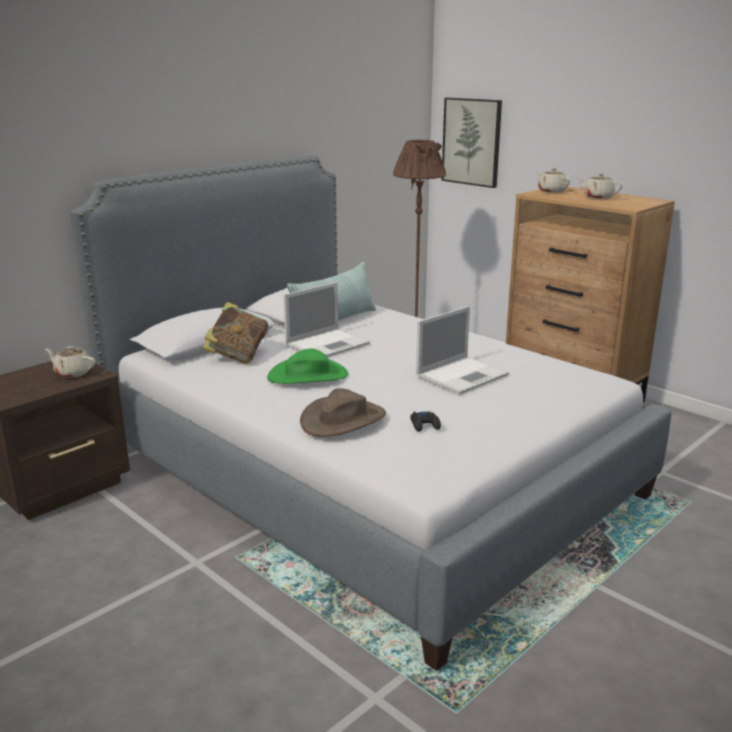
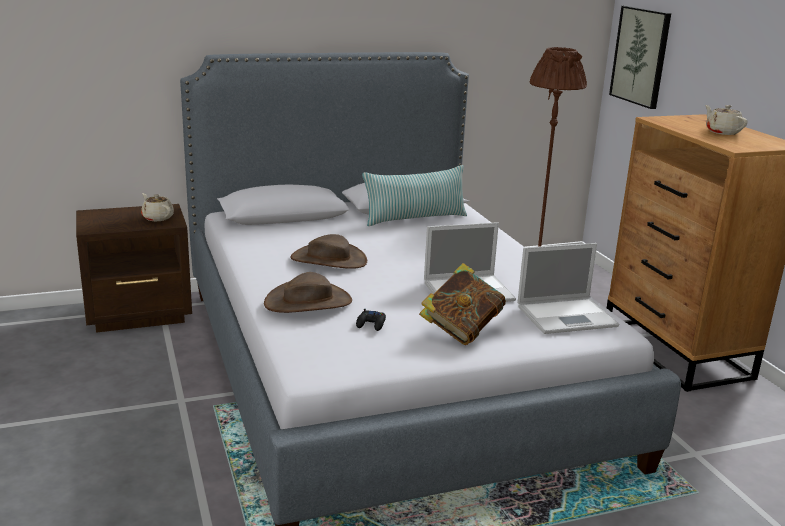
camera: 25 degrees right, 0 degrees up
book [203,302,268,364] -> book moved to [419,263,506,345]
green hat [267,348,348,384] -> brown hat [290,234,367,269]
laptop [283,282,370,357] -> laptop moved to [517,243,619,334]
beige teapot [536,168,570,193] -> none

